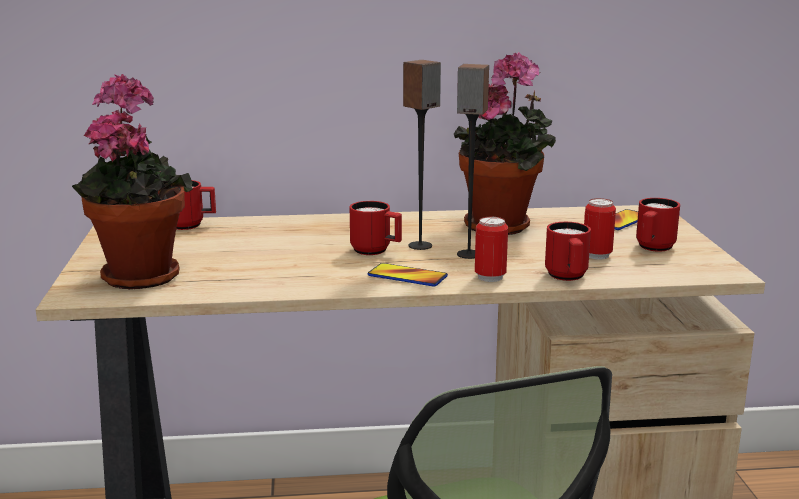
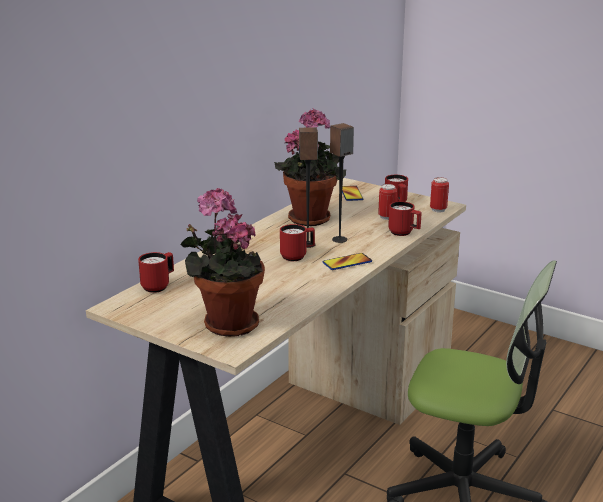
camera: 50 degrees left, 5 degrees up
can [475,217,508,282] -> can moved to [430,177,449,213]

